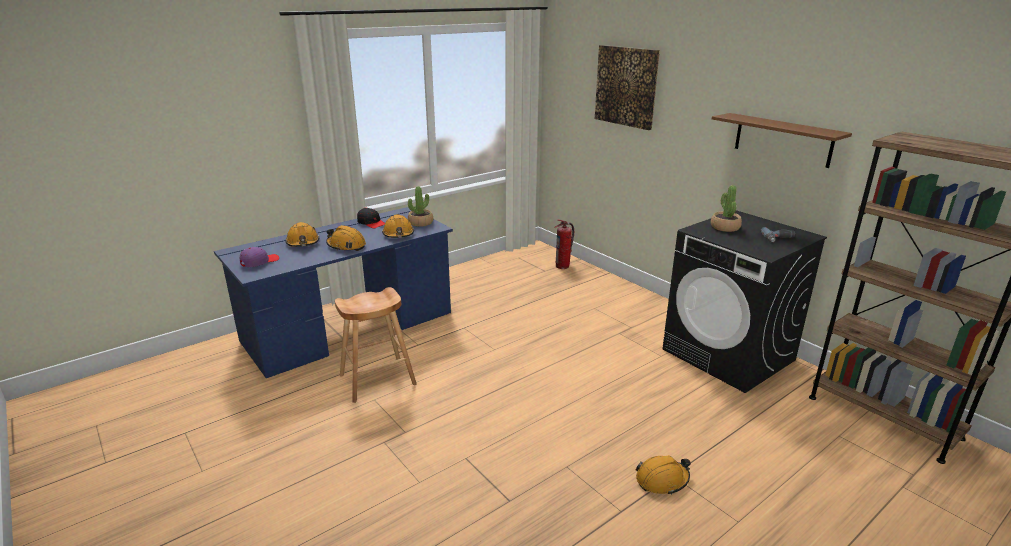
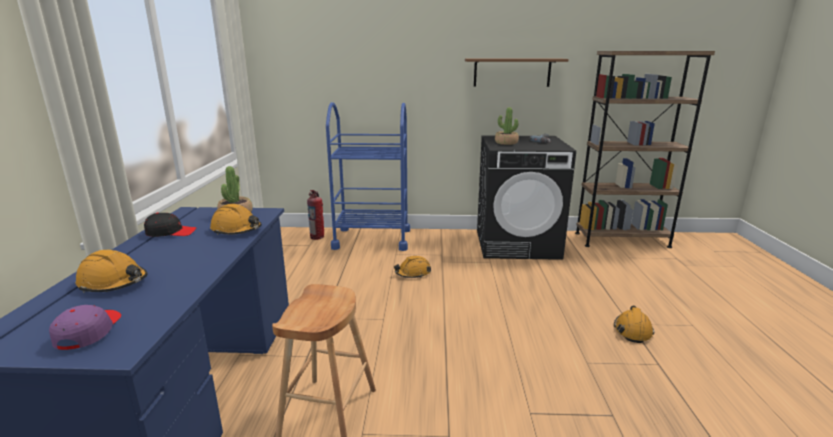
camera: 50 degrees left, 5 degrees down
orange hard hat [326,225,366,251] -> orange hard hat moved to [394,256,431,278]
picture [595,45,660,130] -> none
none -> blue cart [326,102,410,251]

